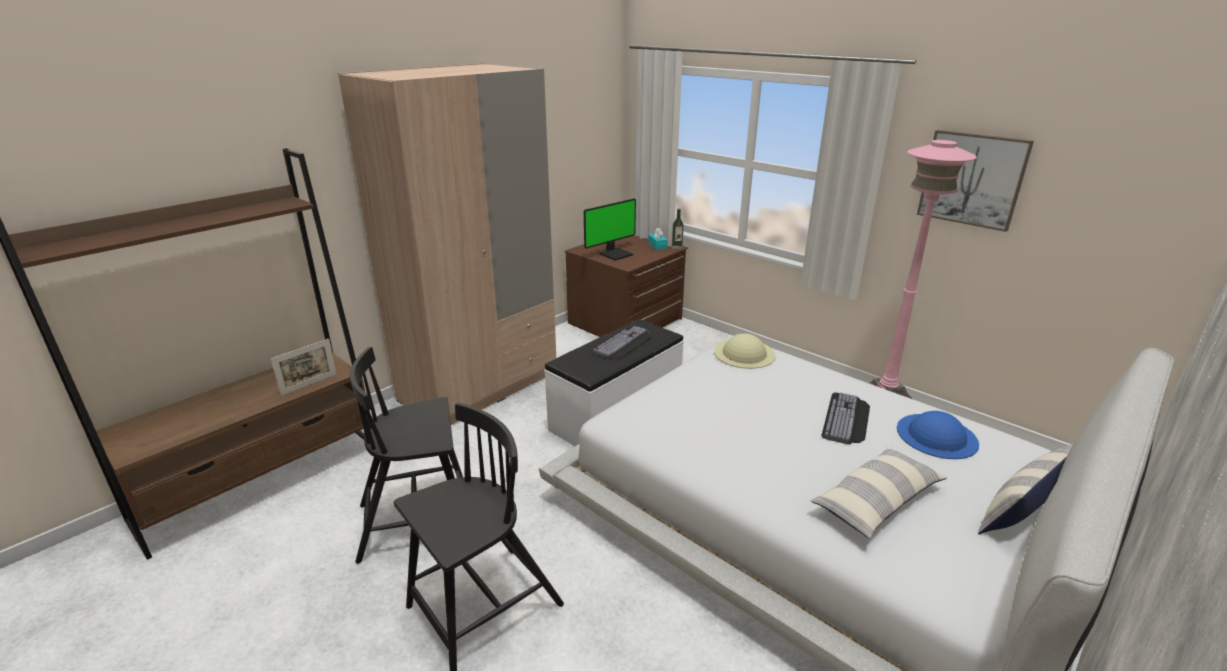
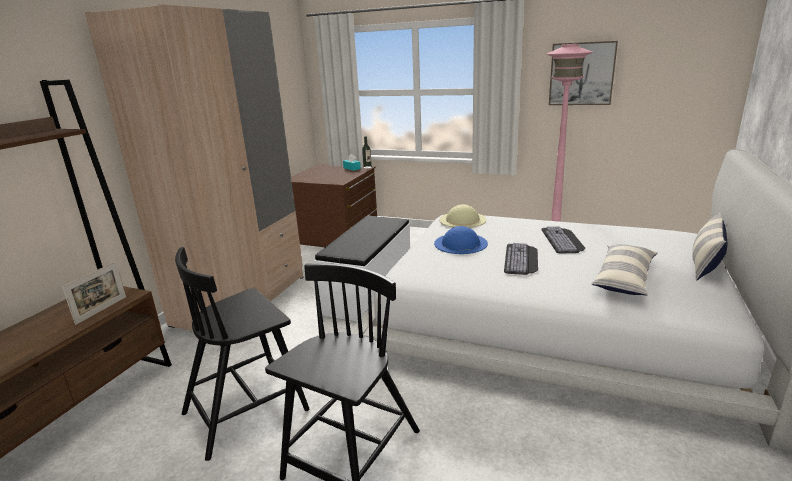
camera: 20 degrees left, 5 degrees down
monitor [584,199,636,260] -> none
keyboard [591,326,651,359] -> keyboard moved to [504,243,538,275]
blue hat [897,411,979,459] -> blue hat moved to [434,226,488,254]

